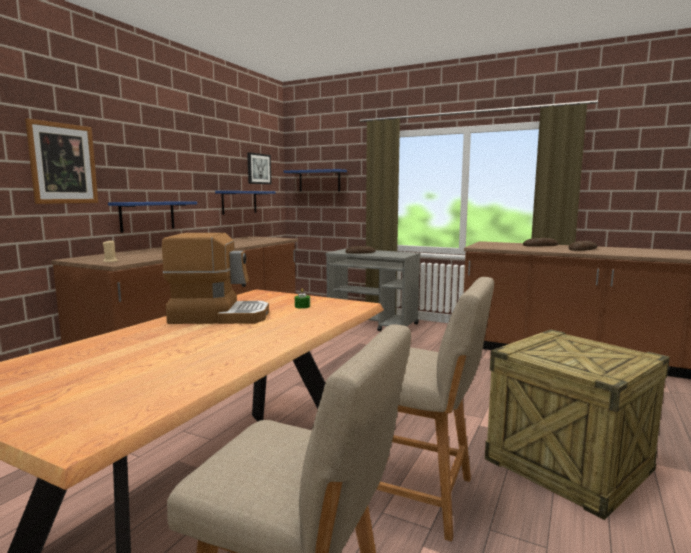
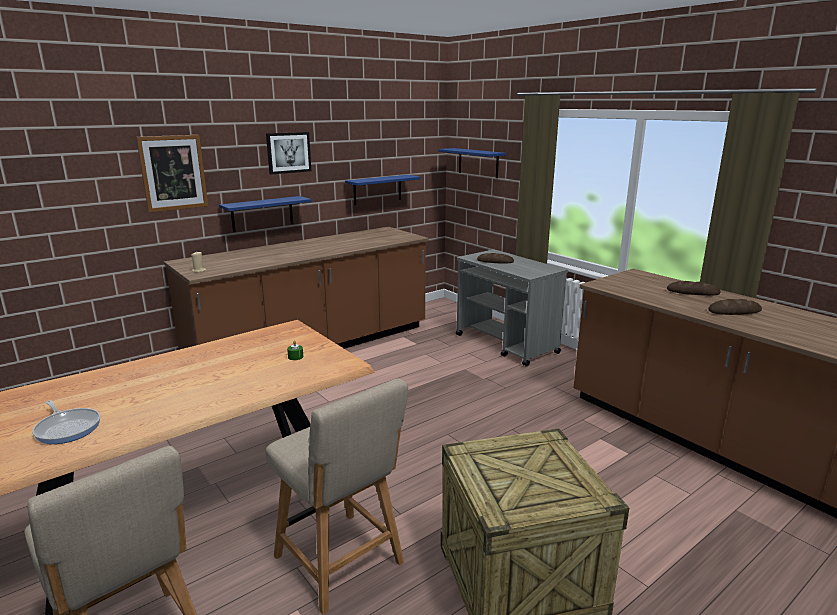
camera: 25 degrees right, 10 degrees up
coffee machine [162,233,269,324] -> none
picture [247,152,271,184] -> picture moved to [266,132,311,174]
none -> frying pan [32,400,100,444]

